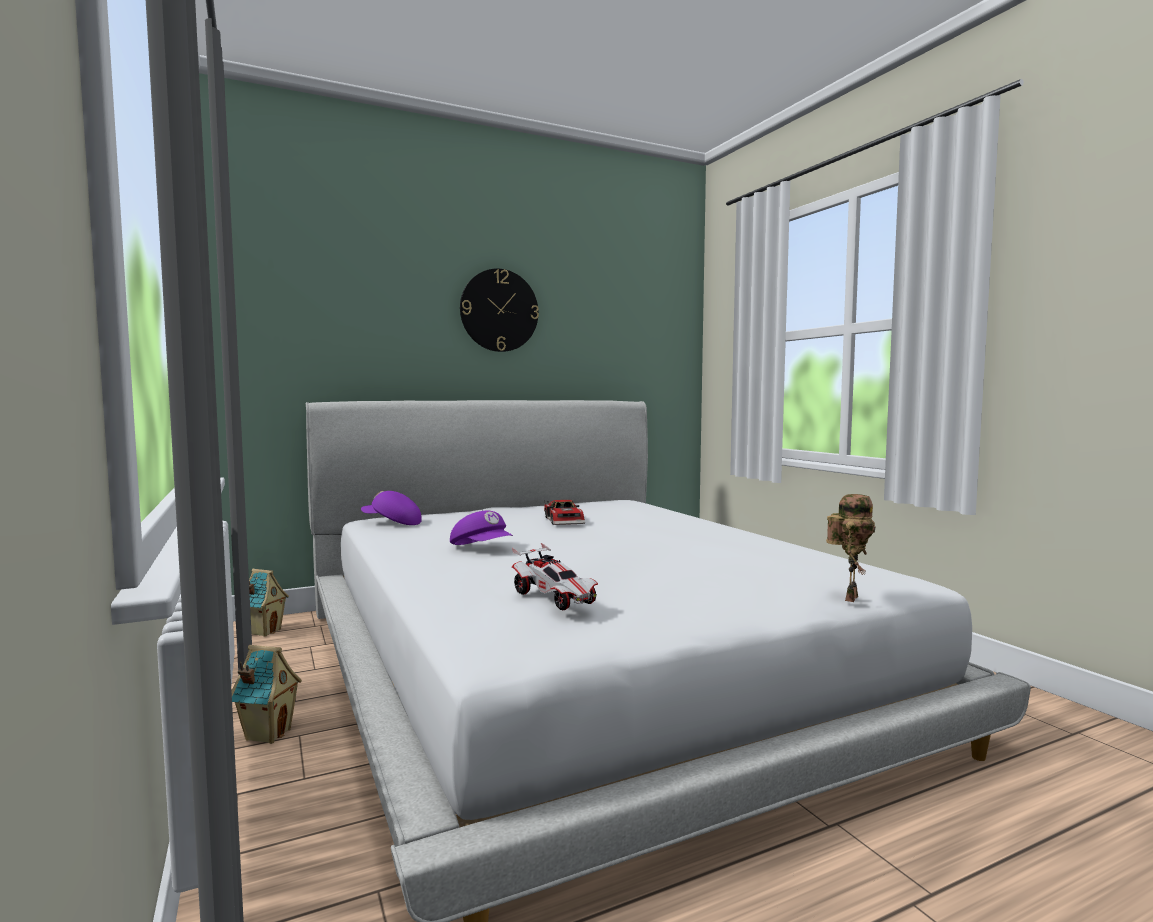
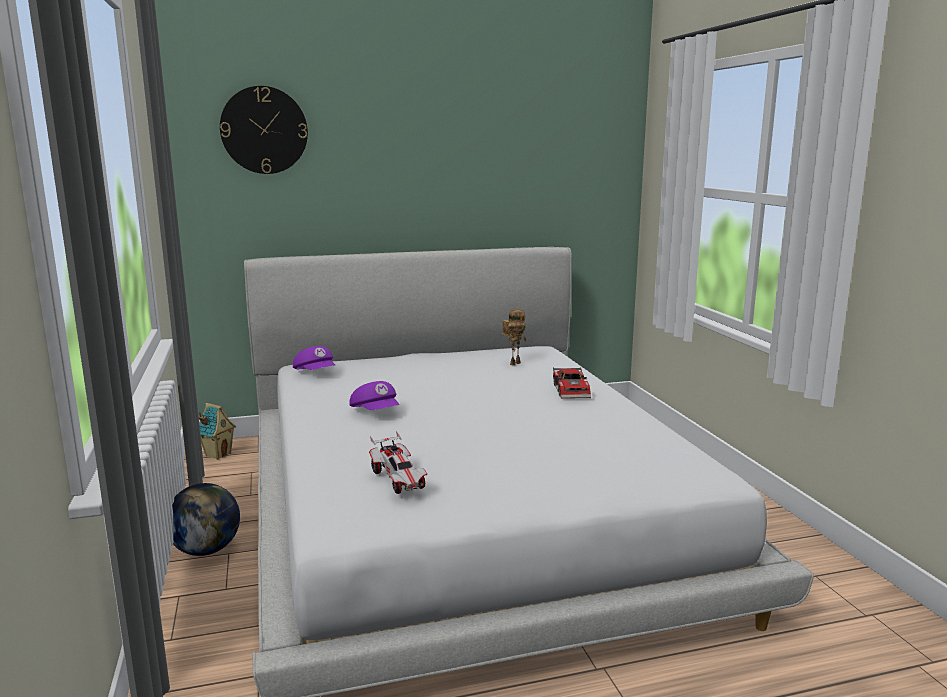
camera: 10 degrees right, 10 degrees up
toy house [232,645,302,744] -> globe [172,483,240,556]
purple cap [361,491,422,525] -> purple cap turned 150 degrees counterclockwise [293,346,336,370]
wall clock [460,269,539,352] -> wall clock moved to [220,86,308,174]
toy car [544,500,585,525] -> toy car moved to [553,367,591,399]
toy robot [826,494,876,602] -> toy robot moved to [502,309,527,365]

